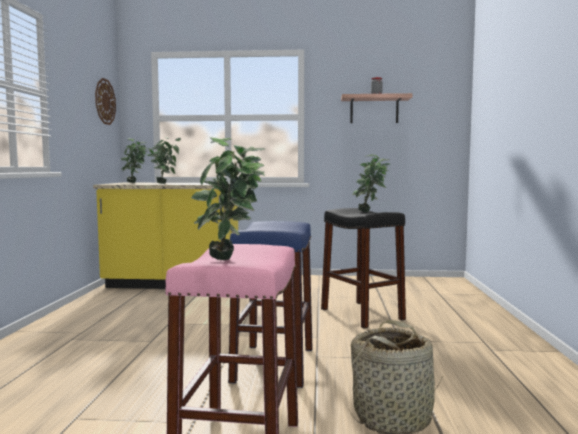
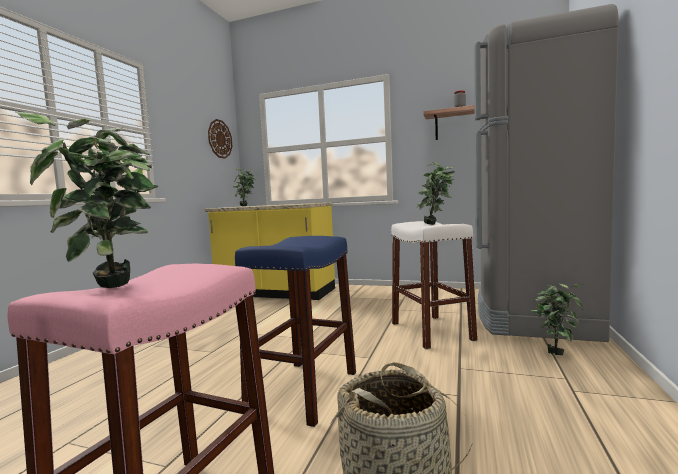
camera: 15 degrees right, 0 degrees up
potted plant [147,137,181,184] -> potted plant moved to [531,284,583,356]
black stool [321,208,406,328] -> white stool [391,221,478,349]
none -> grey fridge [474,4,619,342]

